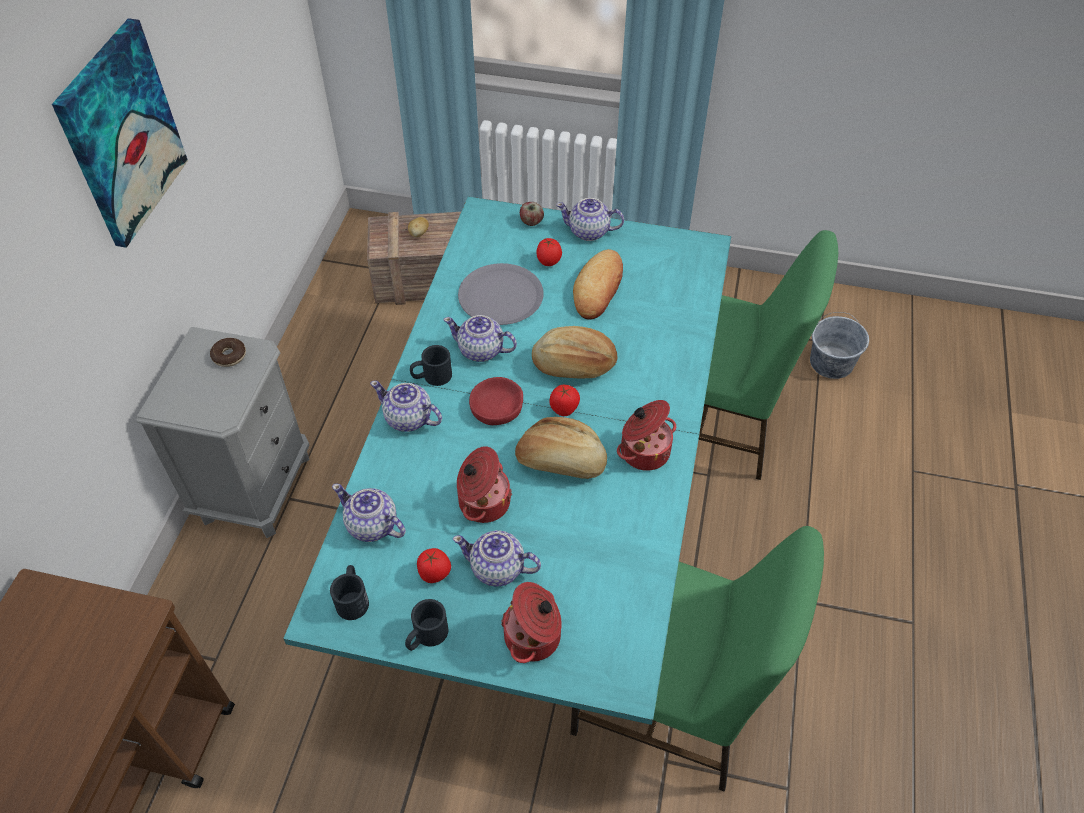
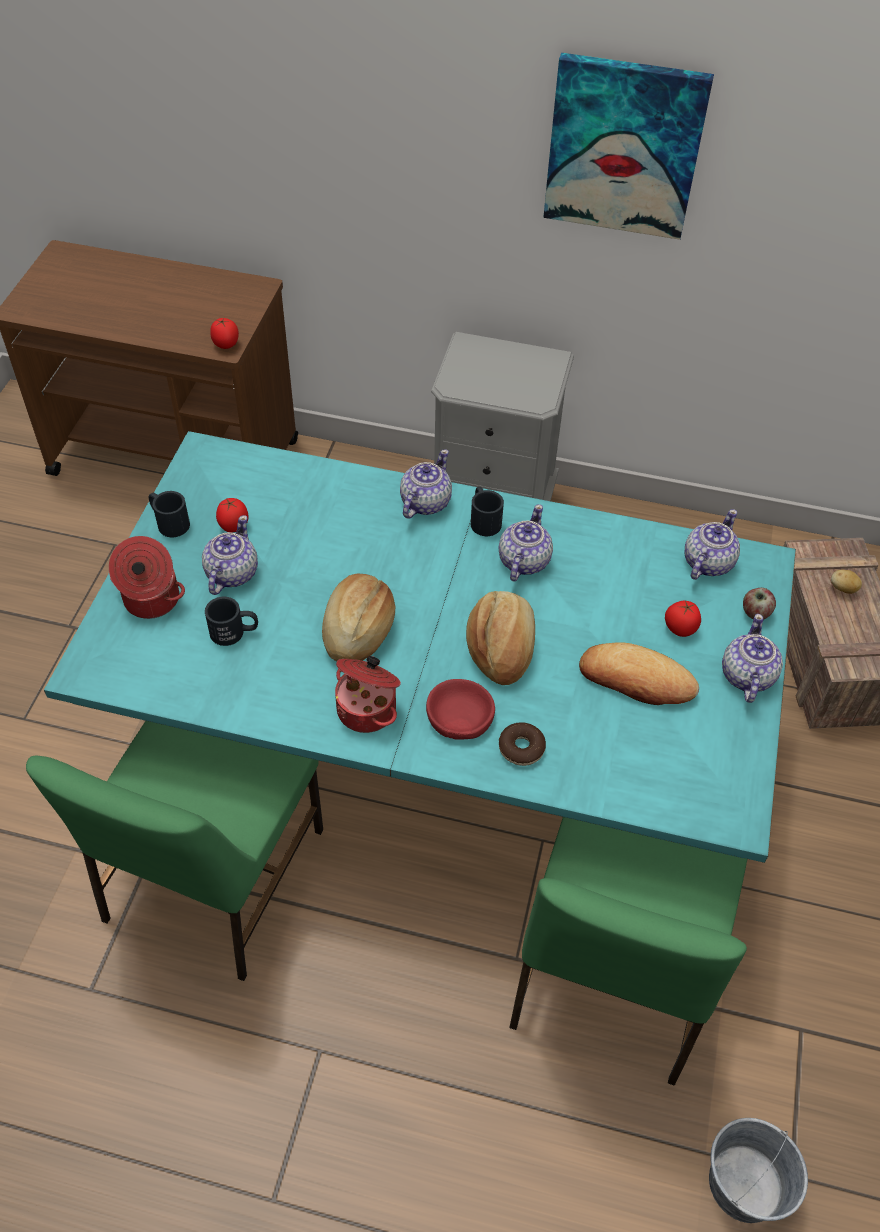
camera: 90 degrees right, 0 degrees up
donut [210,338,246,367] -> donut moved to [499,722,546,766]
black mug [330,565,369,620] -> black mug moved to [205,597,258,646]
teapot [332,484,406,542] -> teapot moved to [685,509,740,580]
cooking pot [457,446,512,523] -> none
grey plate [458,263,544,325] -> none
red bowl [469,377,523,425] -> red bowl moved to [426,679,495,740]
tomato [549,385,580,416] -> tomato moved to [210,318,239,349]

